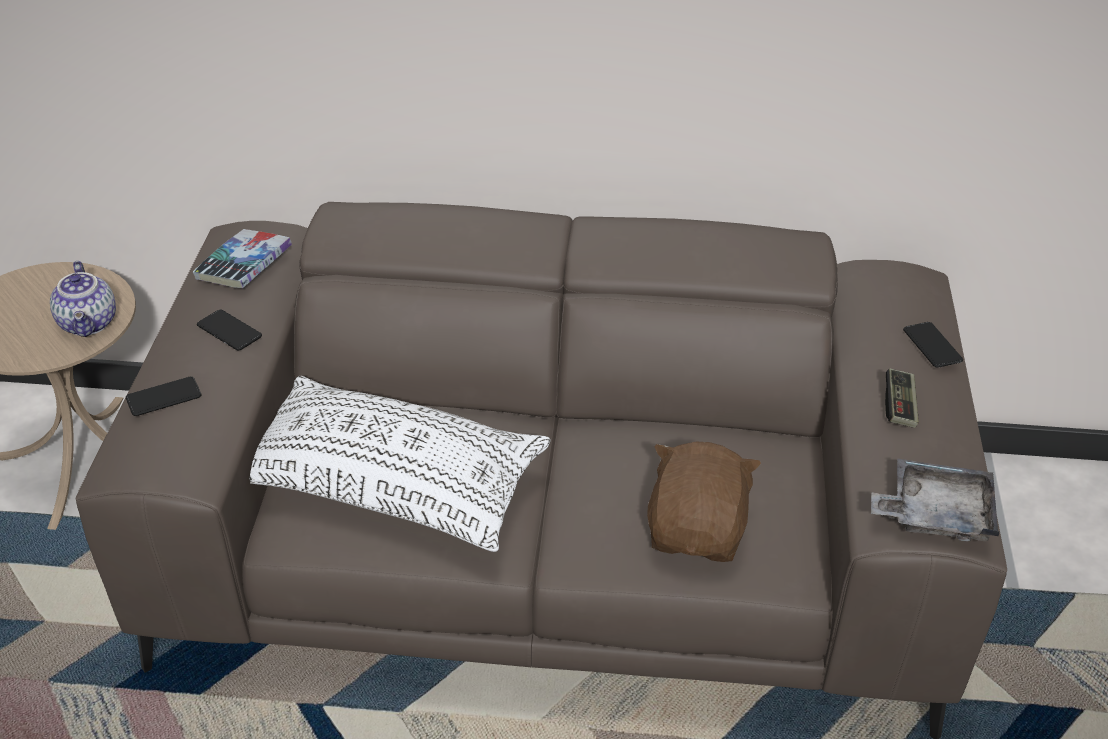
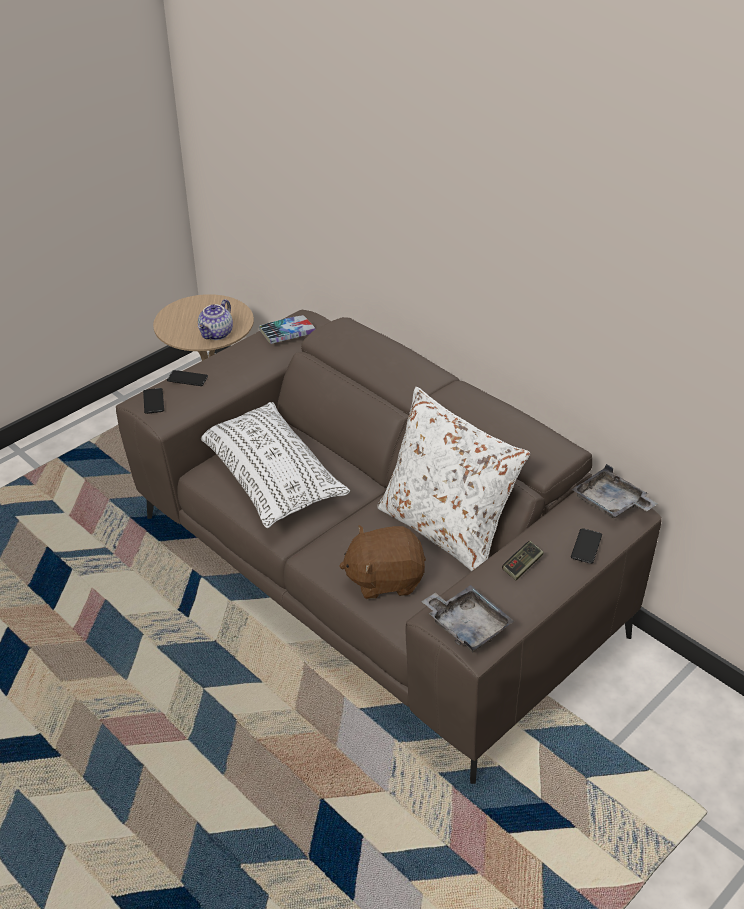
camera: 40 degrees right, 0 degrees up
phone [197,310,262,350] -> phone moved to [143,388,164,414]
brown plush toy [647,442,761,562] -> brown plush toy turned 150 degrees counterclockwise [339,525,426,599]
none -> white pillow [377,387,530,571]
none -> grey tray [572,464,657,518]

